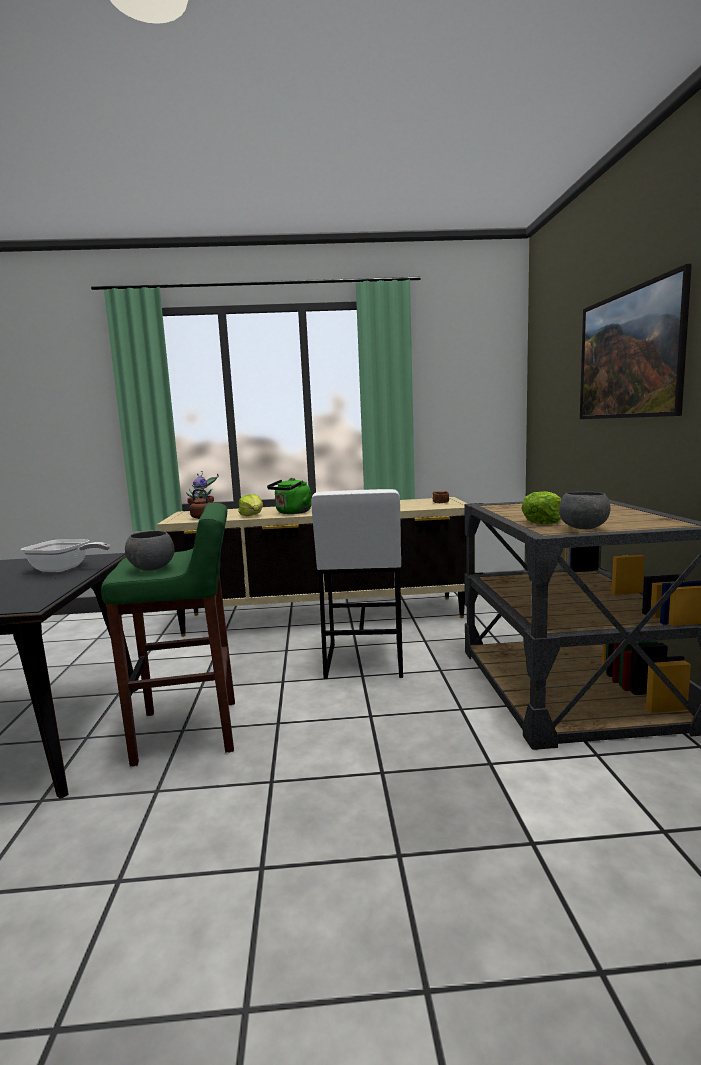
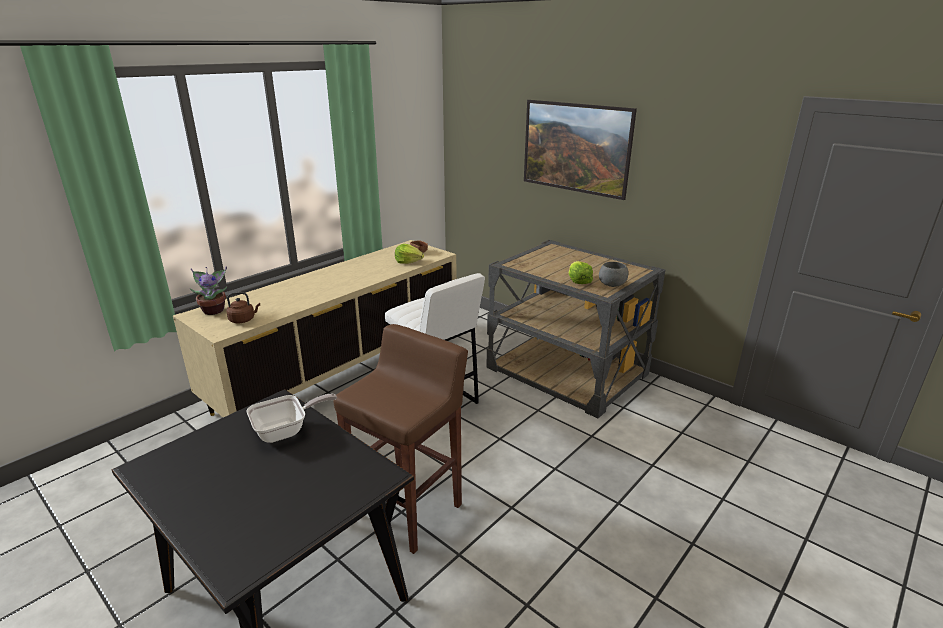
camera: 45 degrees left, 15 degrees up
green stool [101,503,235,767] -> brown stool [333,324,468,554]
grey bowl [125,531,174,571] -> none
lettuce [238,494,263,516] -> lettuce moved to [395,244,424,264]
green kettle [267,478,312,514] -> none

